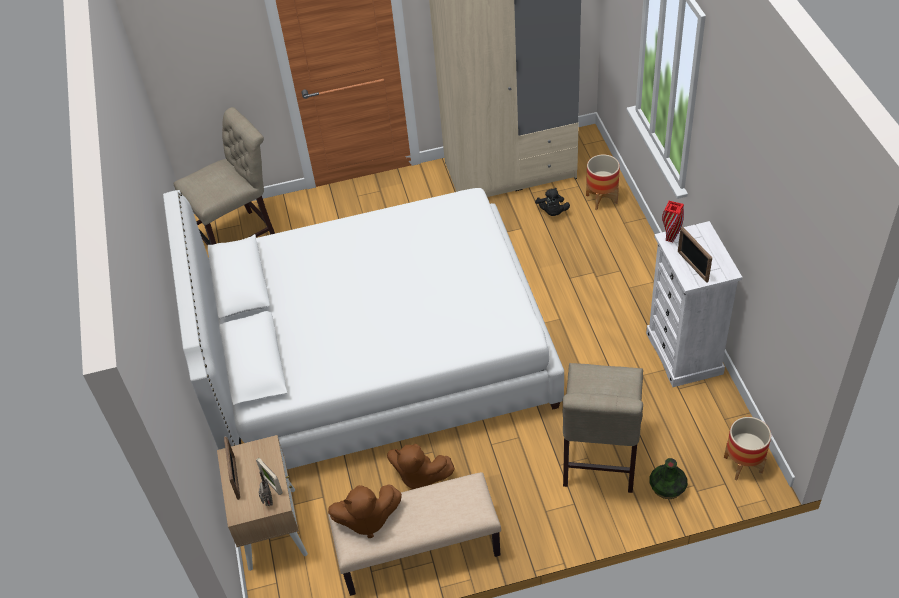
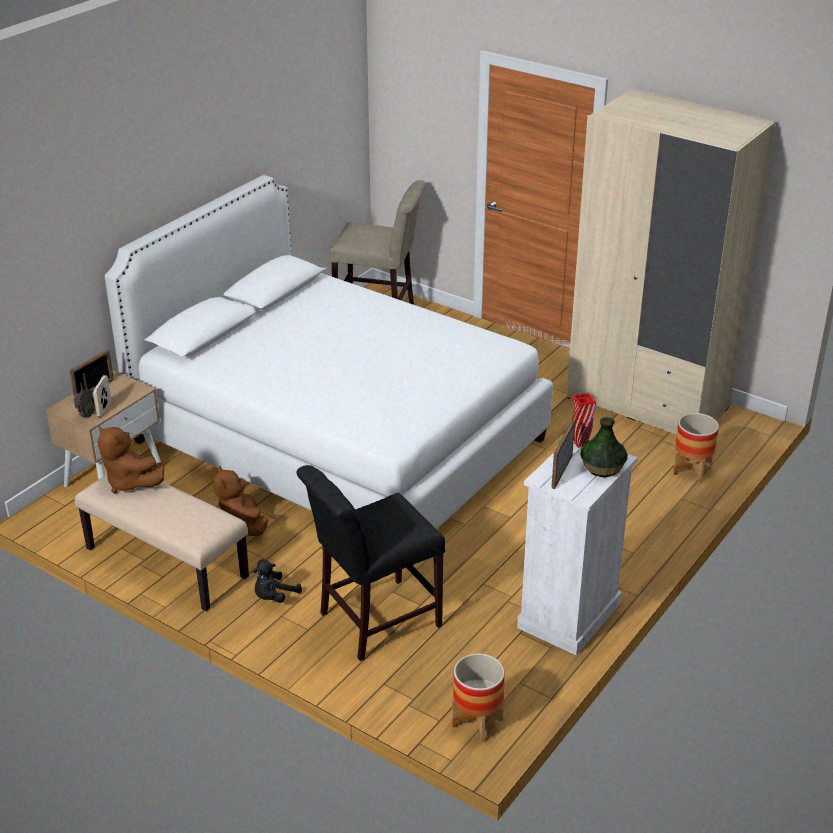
camera: 45 degrees right, 15 degrees down
black plush toy [535,188,570,216] -> black plush toy moved to [253,559,302,603]
beige chair [562,363,643,493] -> black chair [297,465,445,661]
vase [649,458,688,499] -> vase moved to [580,417,628,477]

